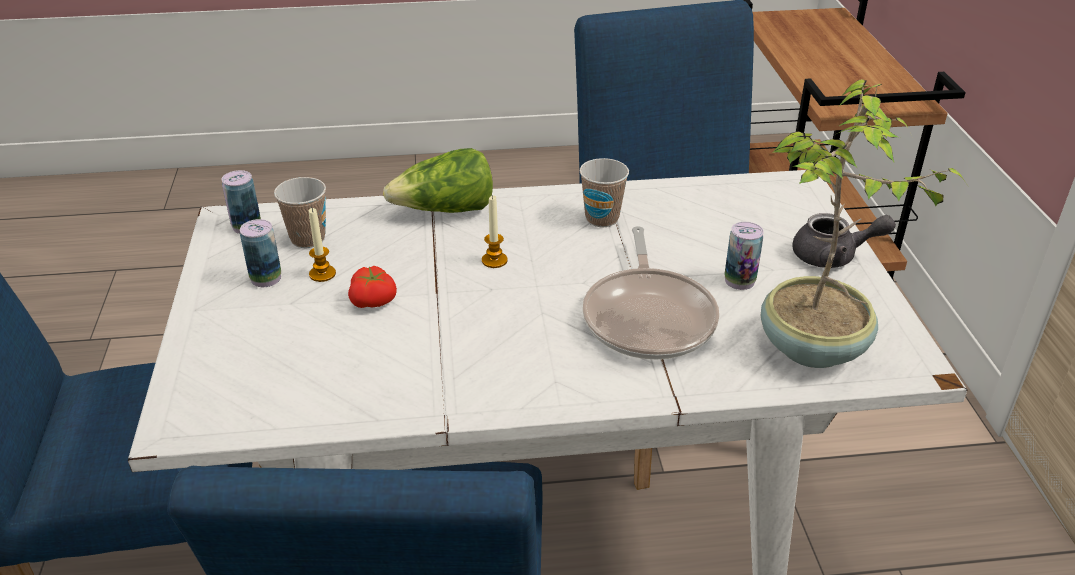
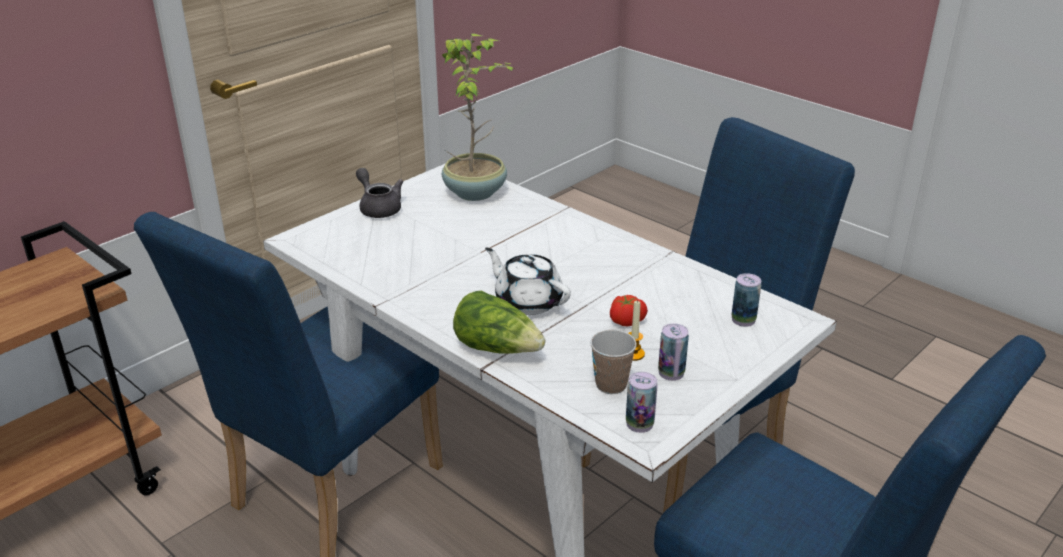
camera: 130 degrees left, 5 degrees down
candle [482,195,507,268] -> white teapot [485,248,571,315]
cup [580,158,629,227] -> none
frying pan [582,226,720,360] -> none
can [724,222,764,290] -> can moved to [731,273,761,327]

